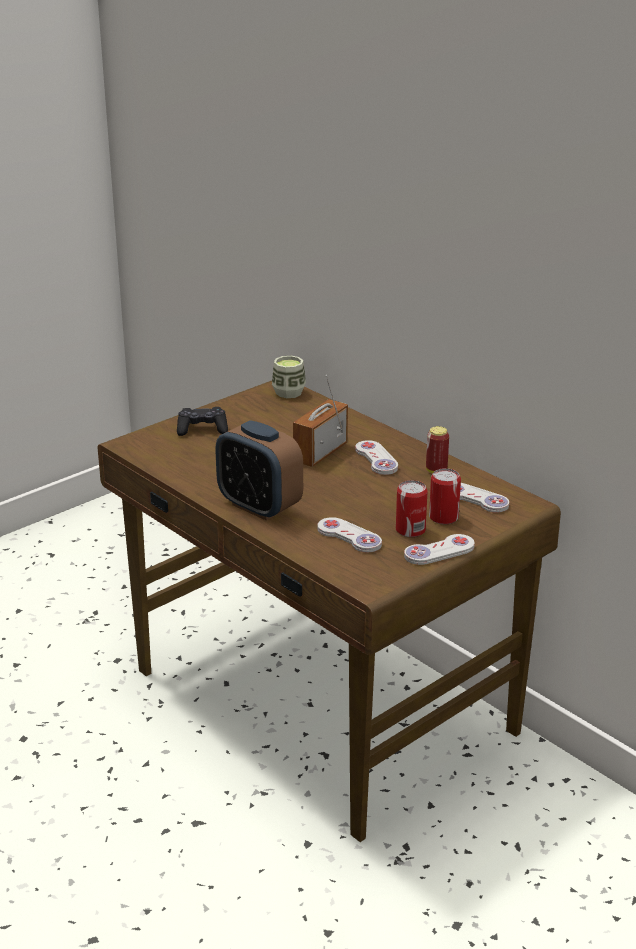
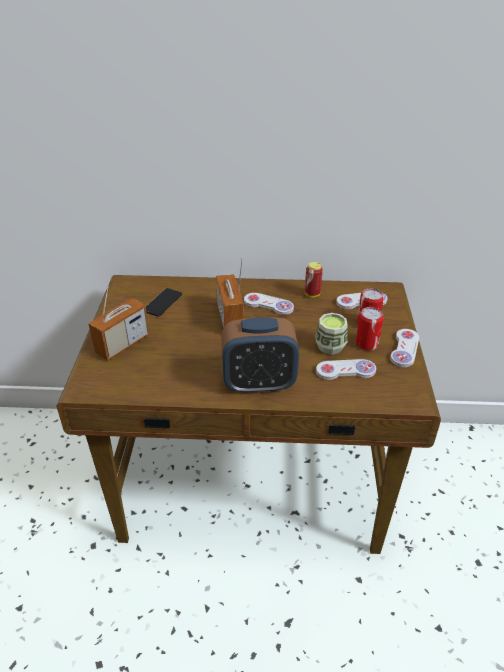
camera: 45 degrees left, 10 degrees up
black game controller [177,407,228,436] -> radio [88,268,150,361]
cup [272,356,306,398] -> cup moved to [315,313,347,355]
none -> phone [146,288,182,317]

